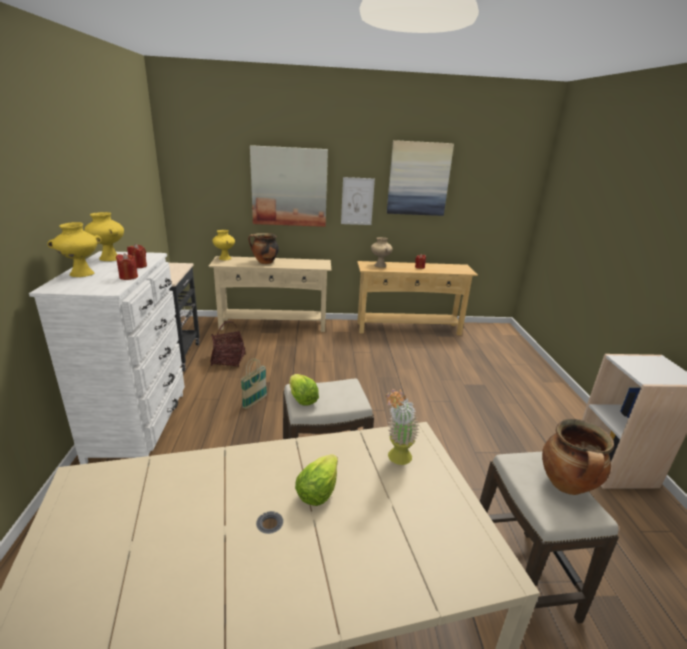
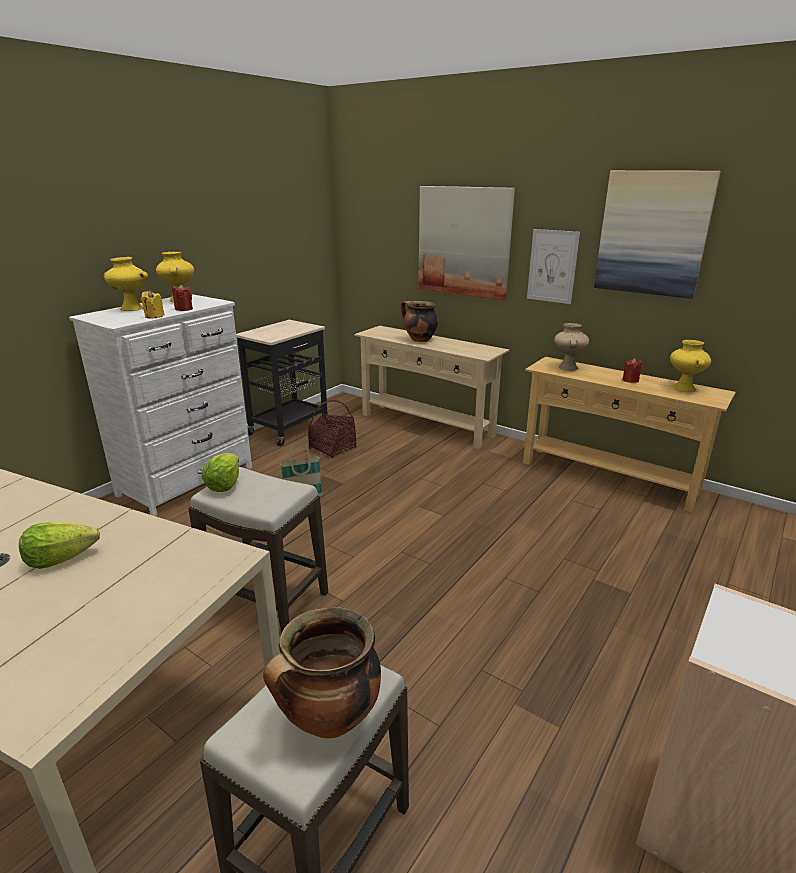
camera: 40 degrees right, 0 degrees up
red candle [116,253,138,280] -> yellow candle [141,290,165,319]
yellow vase [212,230,235,260] -> yellow vase moved to [670,340,711,392]
potted plant [385,389,420,465] -> none

